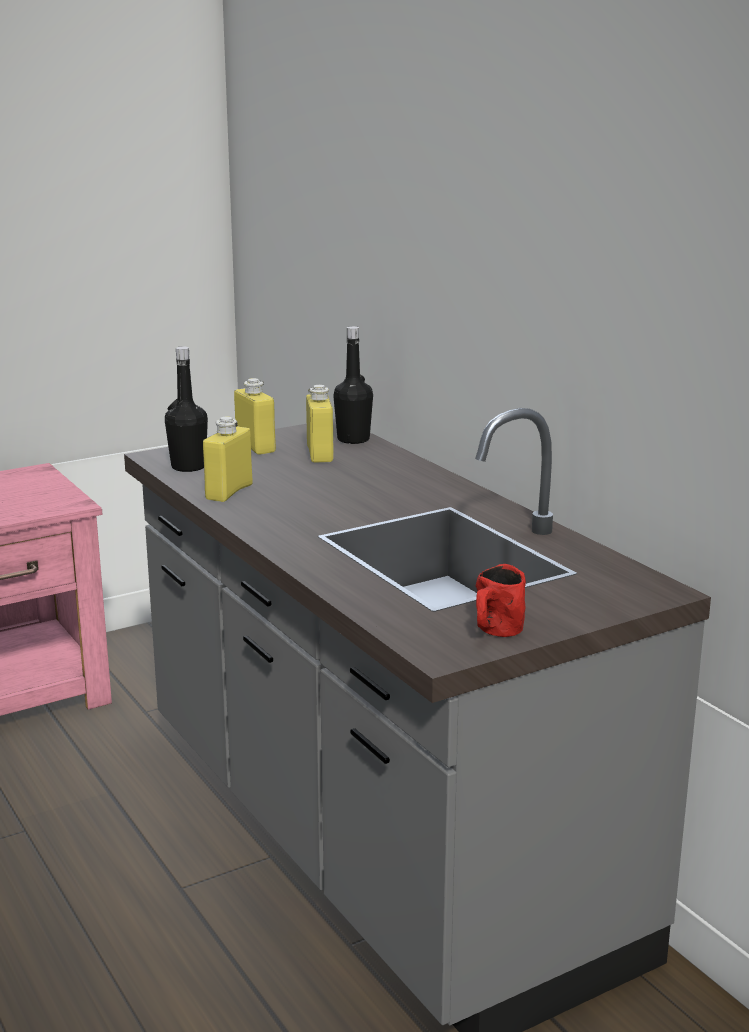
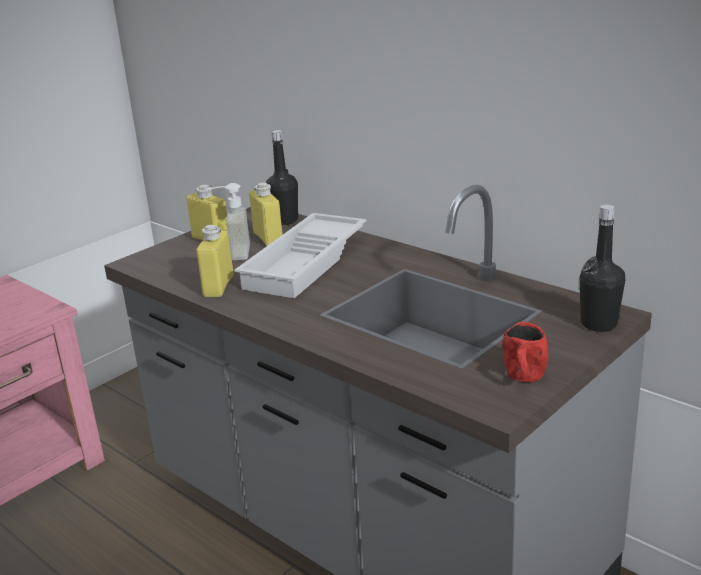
camera: 15 degrees left, 5 degrees up
black bottle [165,346,208,472] -> black bottle moved to [579,205,625,332]
none -> soap dispenser [207,183,250,260]
none -> white tray [234,213,367,298]

